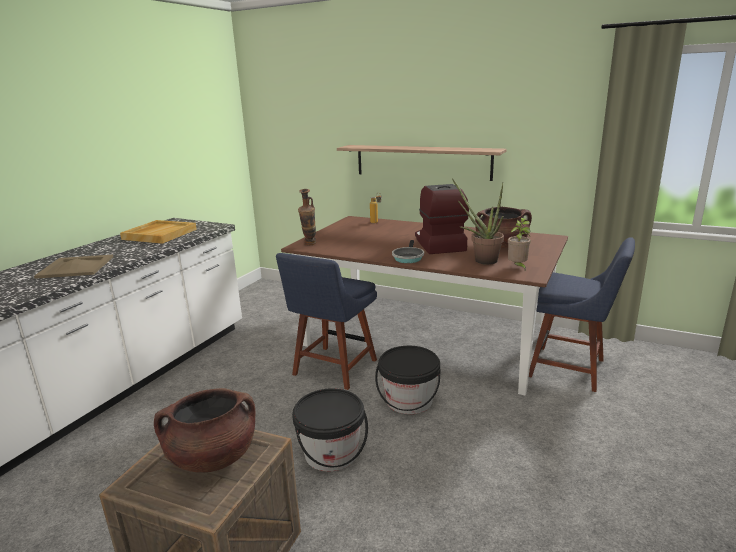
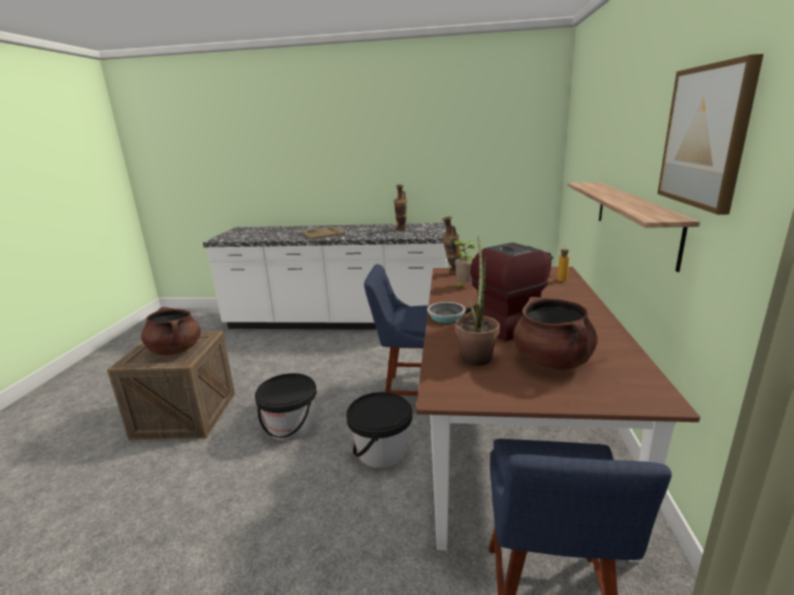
camera: 70 degrees right, 0 degrees up
beige tray [120,220,197,244] -> vase [394,185,407,230]
potted plant [508,218,531,270] -> potted plant moved to [454,240,475,289]
none -> picture [658,54,764,215]

